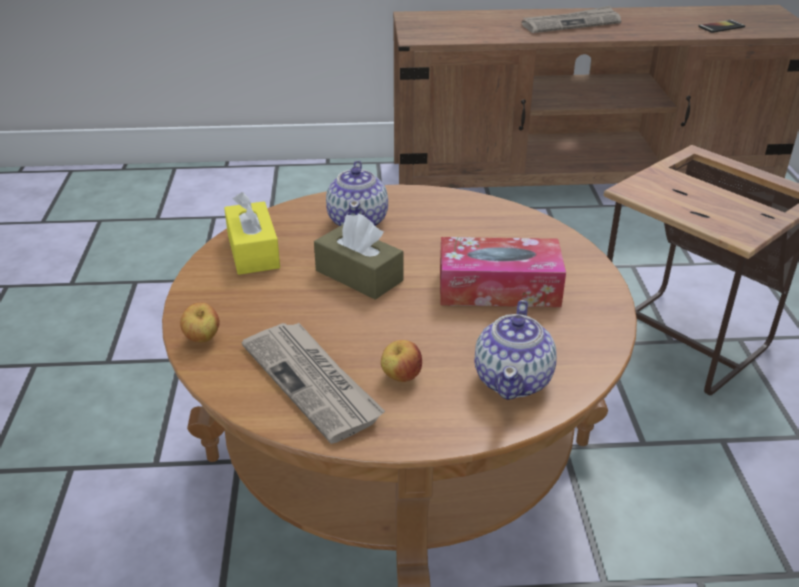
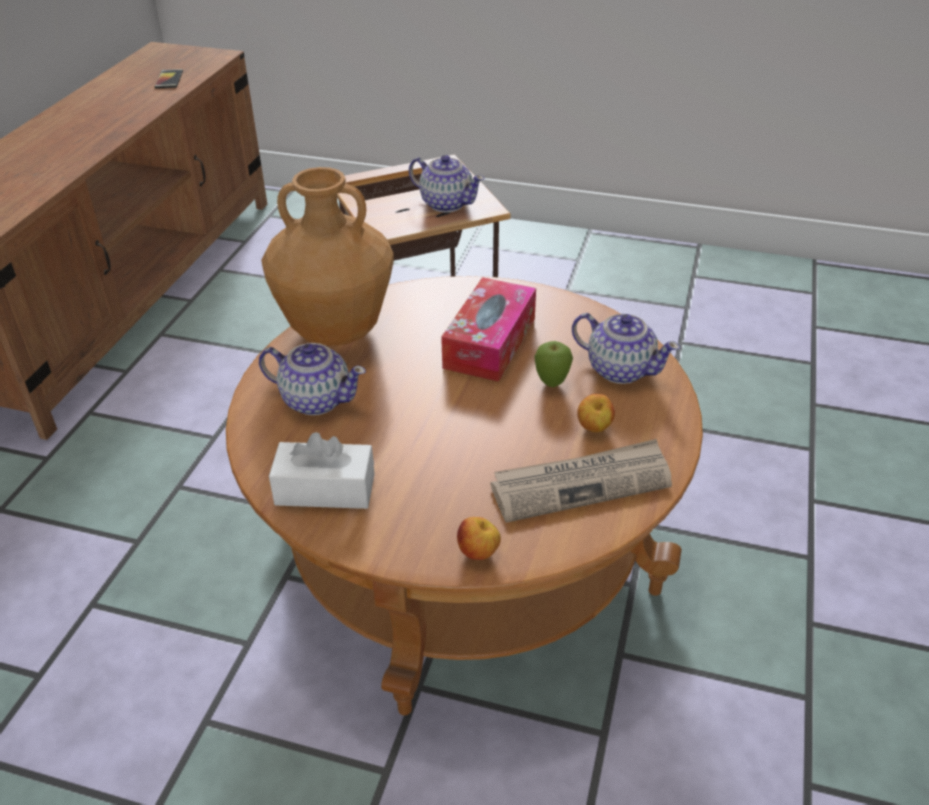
camera: 70 degrees left, 5 degrees up
yellow tissue box [224,192,280,275] -> white tissue box [269,432,375,509]
brown tissue box [314,214,403,300] -> none
newspaper [522,6,621,33] -> none
none -> brown vase [261,167,394,346]
none -> teapot [409,155,485,212]
none -> apple [534,341,573,387]

